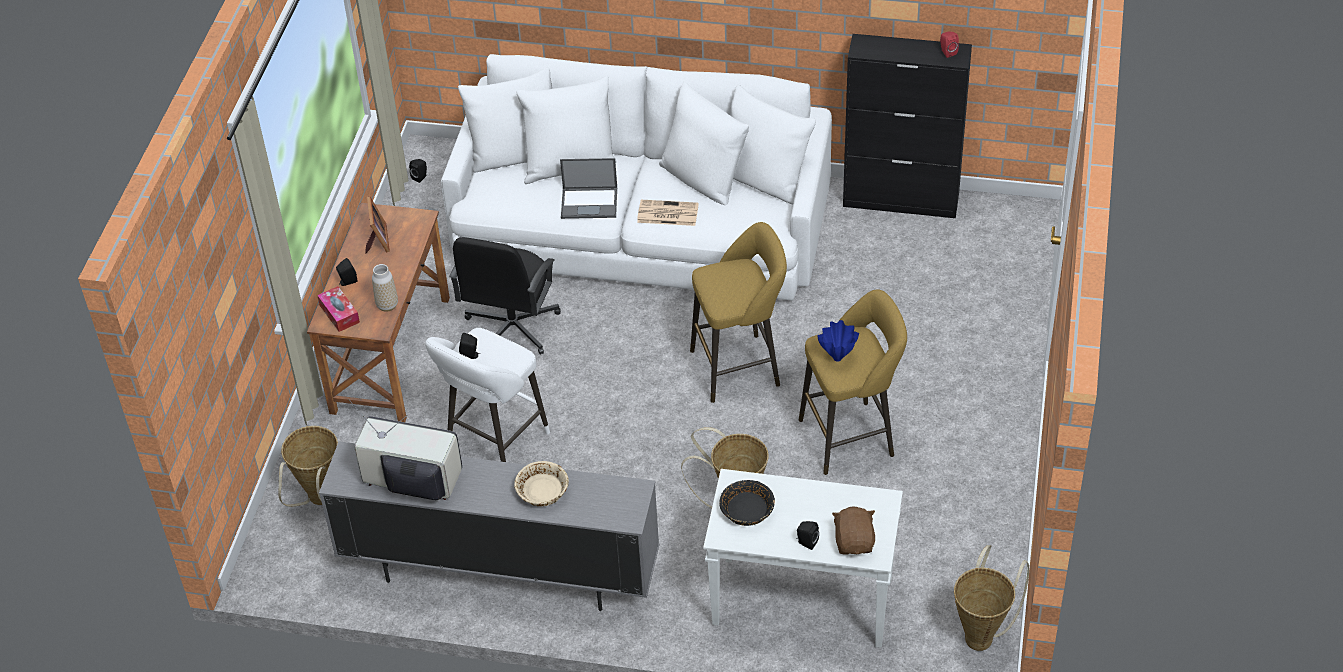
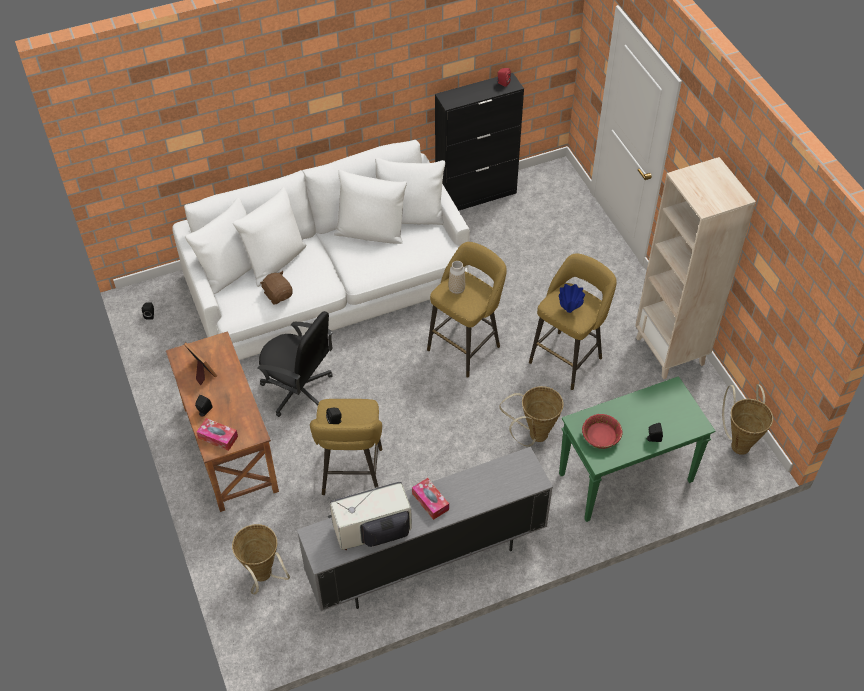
camera: 35 degrees left, 5 degrees up
vase [372,264,398,312] -> vase moved to [449,261,465,294]
white stool [425,328,550,462] -> yellow stool [310,399,382,495]
black office chair [449,237,561,355] -> black office chair turned 45 degrees counterclockwise [257,311,333,417]
beige bowl [514,461,569,506] -> none
laptop [560,158,617,219] -> none
newspaper [637,200,699,226] -> none
white console table [703,469,903,648] -> green console table [559,376,715,522]
black bowl [719,480,775,526] -> red bowl [582,414,623,449]
brown plush toy [832,507,875,554] -> brown plush toy moved to [260,271,293,305]
none -> tissue box [412,478,449,520]
none -> beige bookcase [635,157,756,379]

